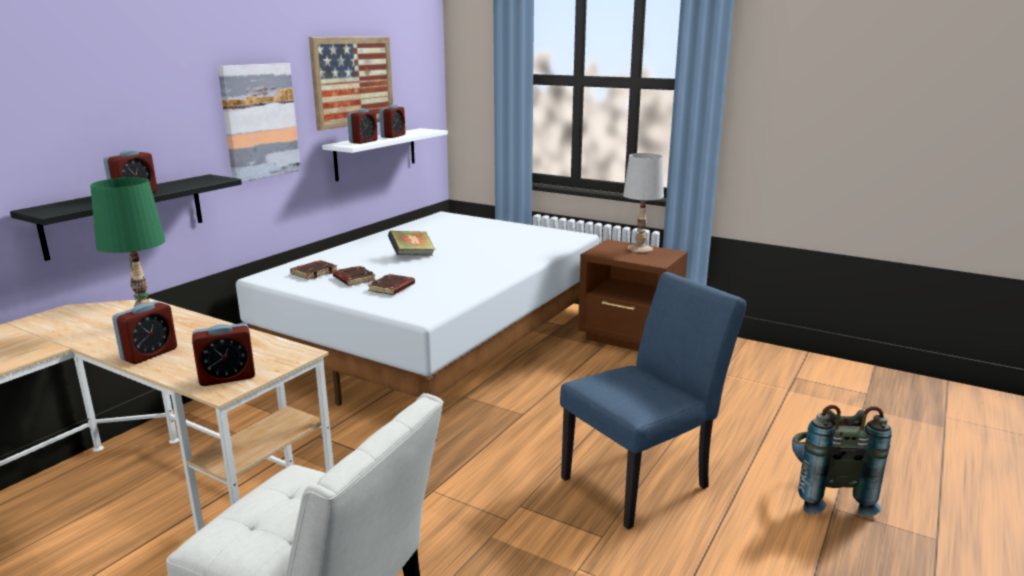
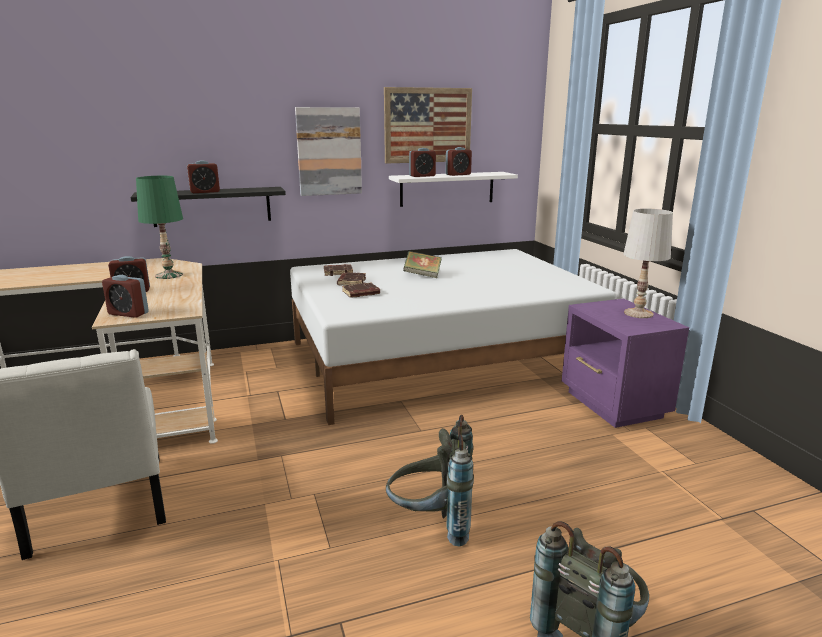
camera: 40 degrees right, 0 degrees up
blue chair [560,272,746,530] -> grey backpack [386,415,474,546]
brown nightstand [578,239,688,351] -> purple nightstand [562,298,689,428]

